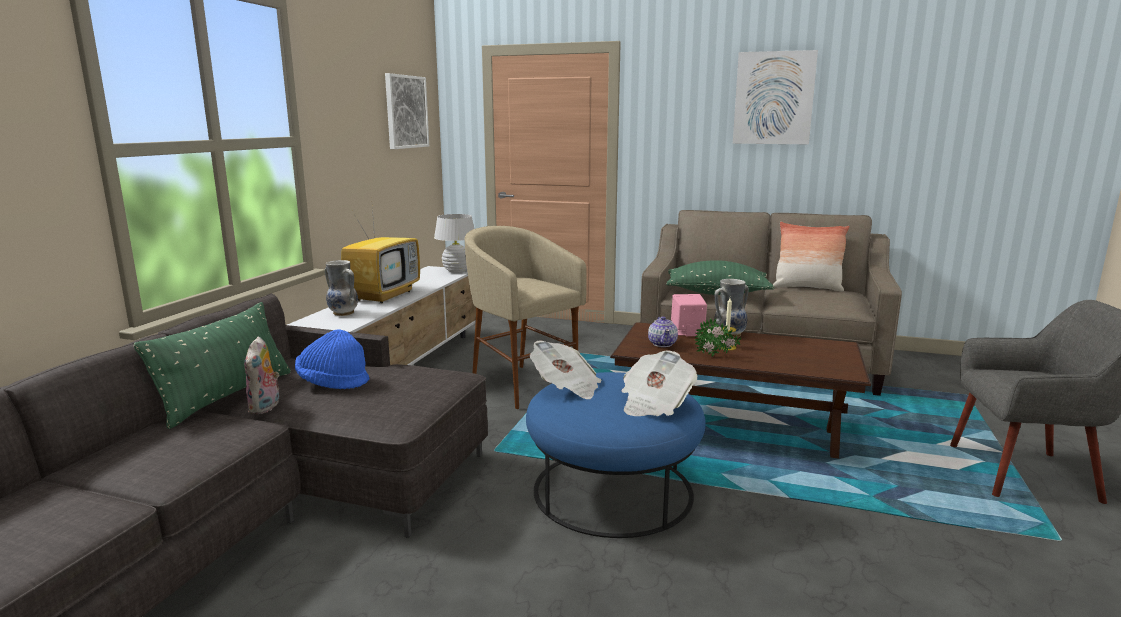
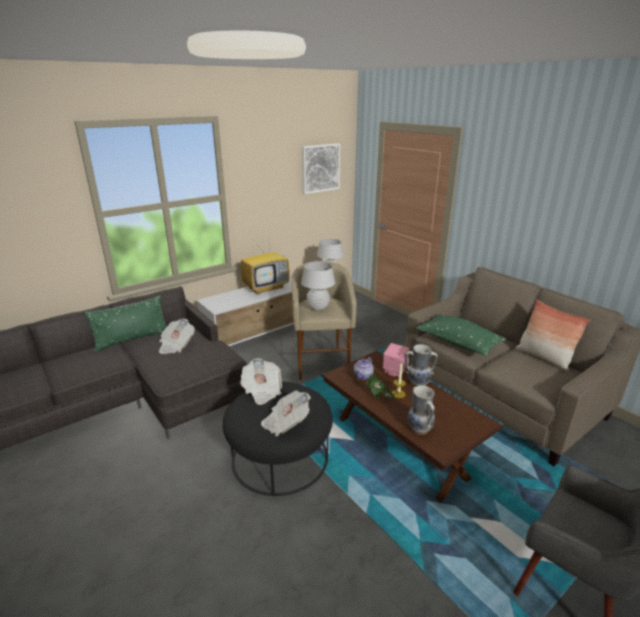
camera: 35 degrees right, 10 degrees up
plush toy [244,337,280,414] -> none
blue hat [295,330,369,389] -> newspaper [159,319,195,354]
vase [325,260,358,316] -> vase moved to [408,386,435,435]
blue ottoman [526,372,706,538] -> black ottoman [223,382,333,496]
picture [733,50,818,144] -> none
none -> white table lamp [301,261,335,310]

